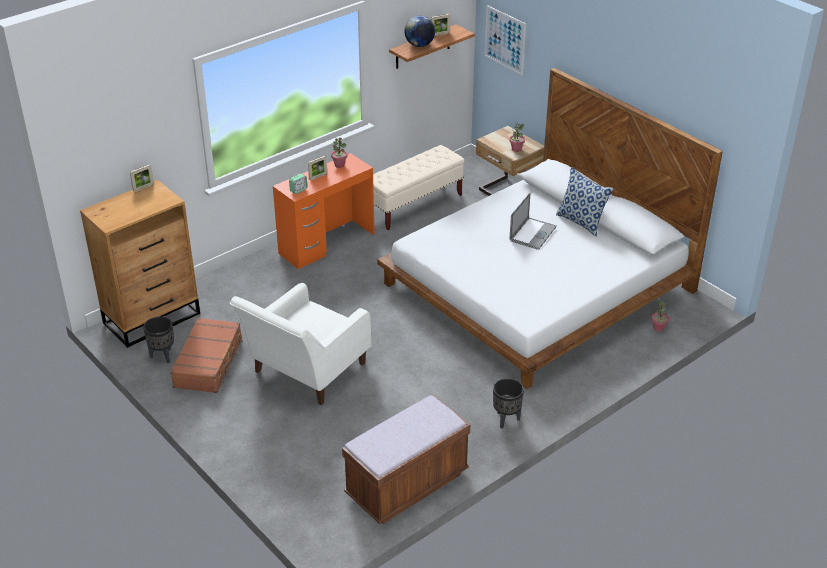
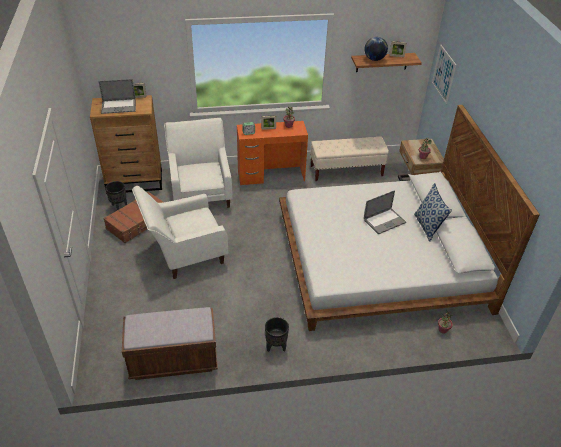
camera: 30 degrees right, 5 degrees up
none -> laptop [98,79,136,114]
none -> white armchair [164,118,233,208]

